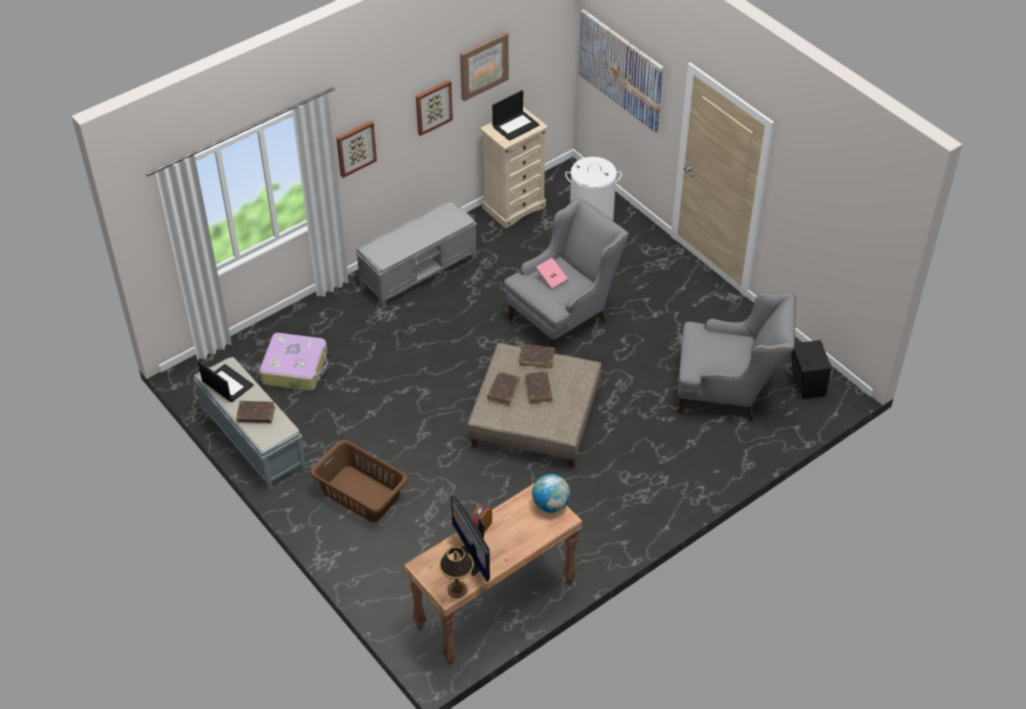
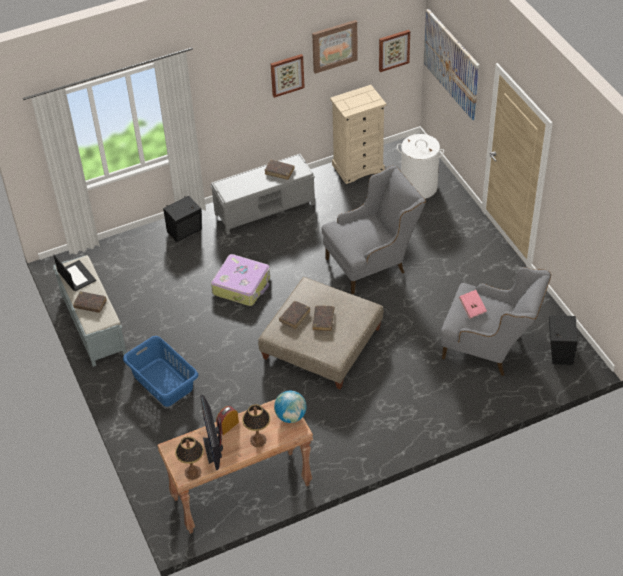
camera: 15 degrees right, 0 degrees up
suitcase [259,333,329,391] -> suitcase moved to [211,254,270,306]
brown laundry basket [310,440,408,522] -> blue laundry basket [123,336,198,407]
picture [336,121,377,178] -> picture moved to [379,30,410,72]
laptop [492,90,540,141] -> none
brown book [519,344,555,368] -> brown book moved to [264,160,295,180]
pink book [535,258,568,290] -> pink book moved to [459,290,487,319]
none -> black speaker [163,196,202,242]
none -> table lamp [242,404,270,447]

